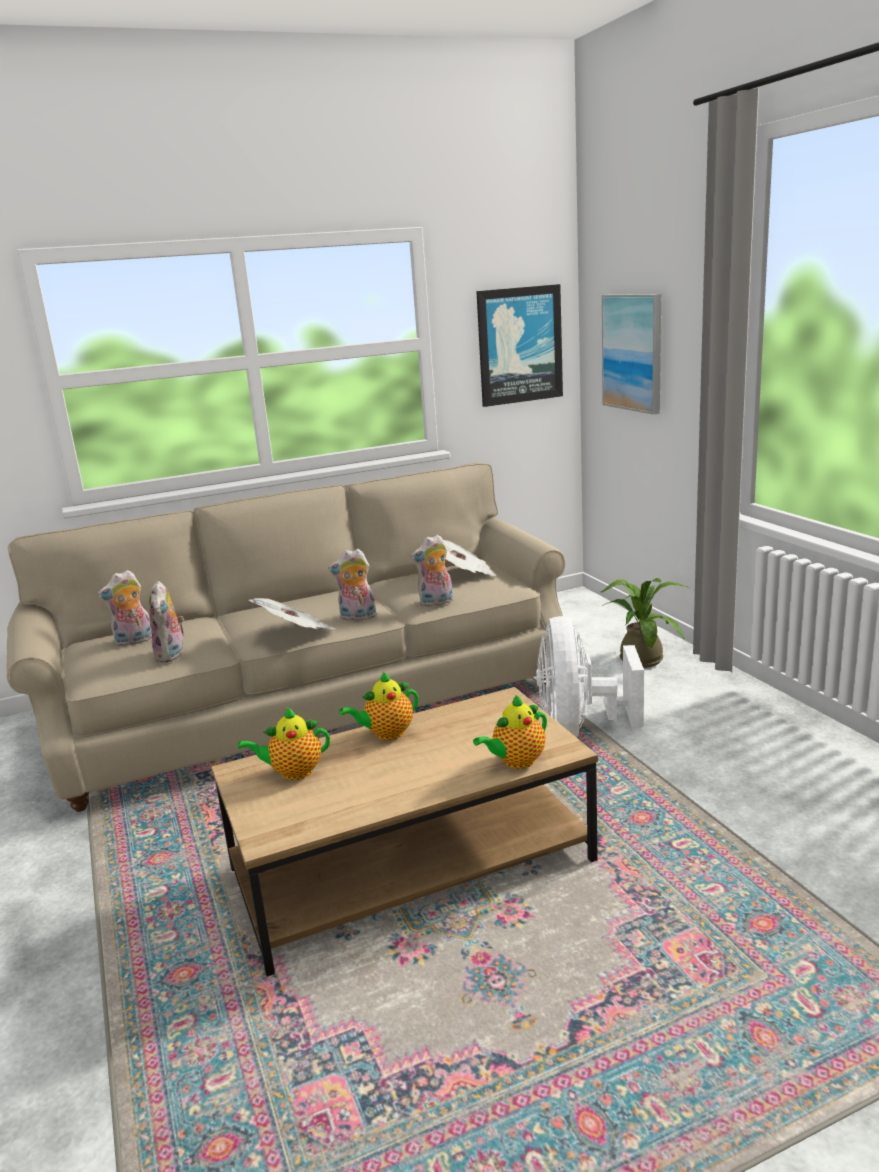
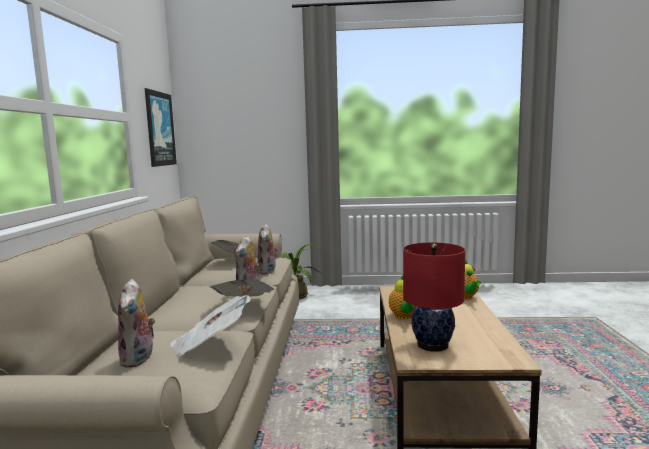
camera: 65 degrees left, 10 degrees down
plush toy [149,581,184,663] -> newspaper [170,295,251,357]
teapot [238,707,330,780] -> red table lamp [403,243,465,352]
white fan [536,616,644,737] -> none
picture [602,294,661,415] -> none

